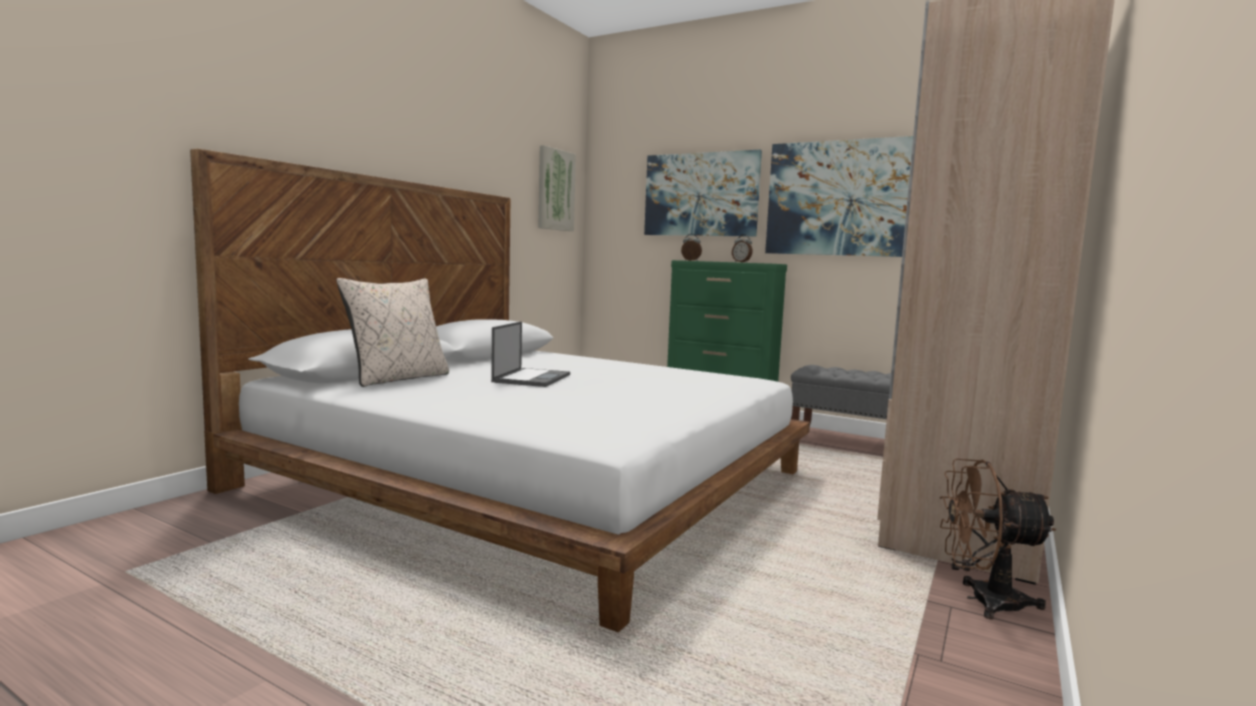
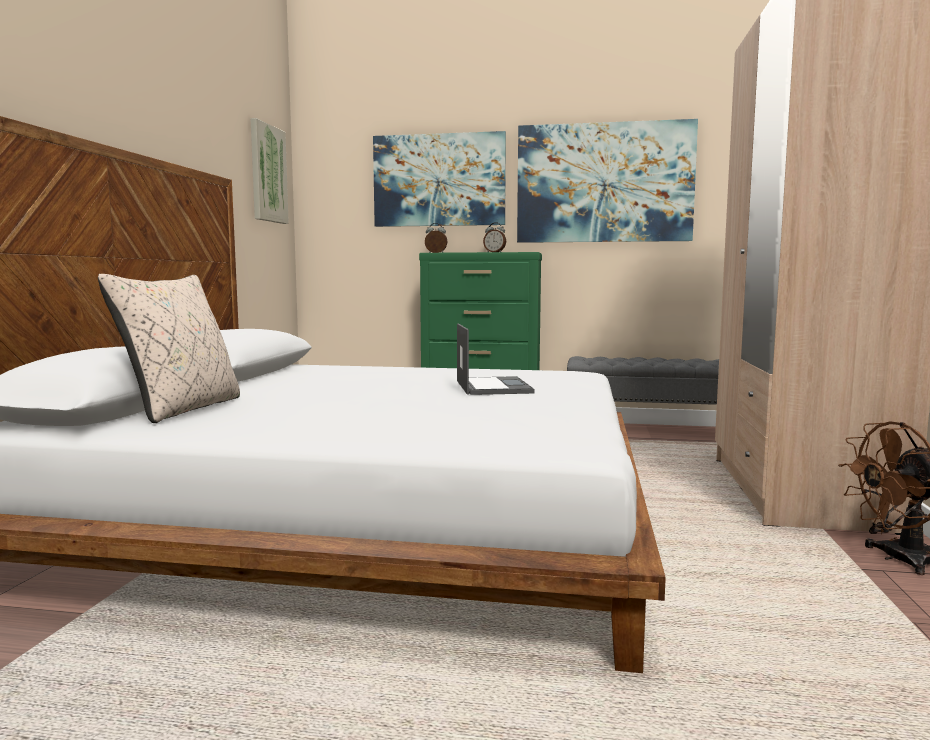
camera: 20 degrees left, 0 degrees up
laptop [491,321,570,387] -> laptop moved to [457,323,535,395]

